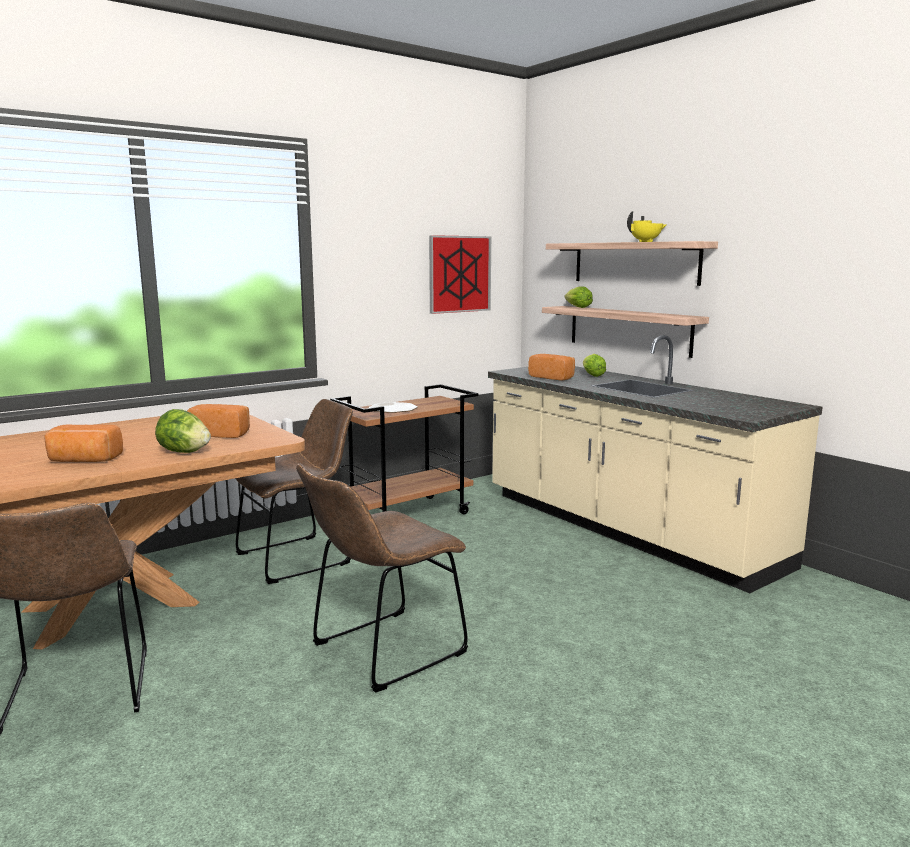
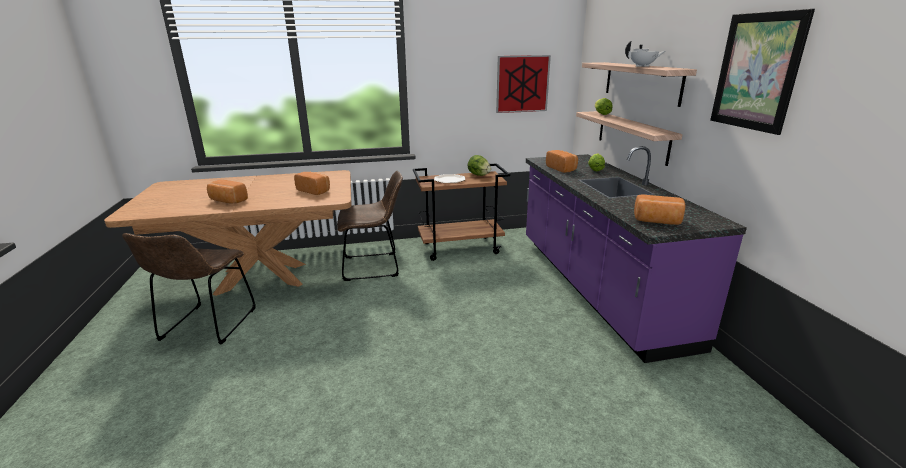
camera: 25 degrees right, 10 degrees up
lettuce [155,409,211,453] -> lettuce moved to [468,155,491,176]
brown chair [296,464,468,692] -> none
beige counter [488,335,823,593] -> purple counter [526,146,747,363]
yellow teapot [627,211,667,242] -> white teapot [625,41,665,67]
none -> bread [634,194,685,225]
none -> picture [710,9,815,135]

